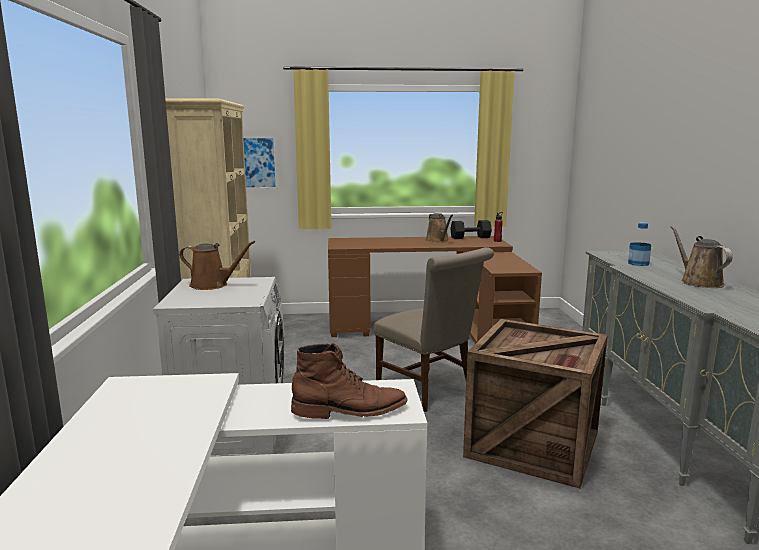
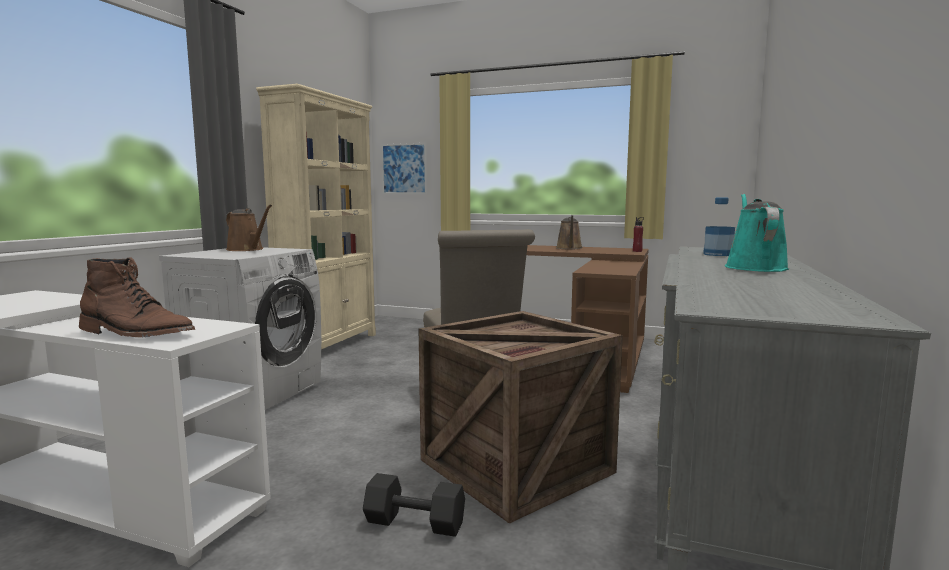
camera: 25 degrees right, 5 degrees down
black dumbbell [450,220,492,239] -> black dumbbell moved to [363,473,465,537]
brown watering can [670,226,733,288] -> turquoise watering can [725,194,789,272]

